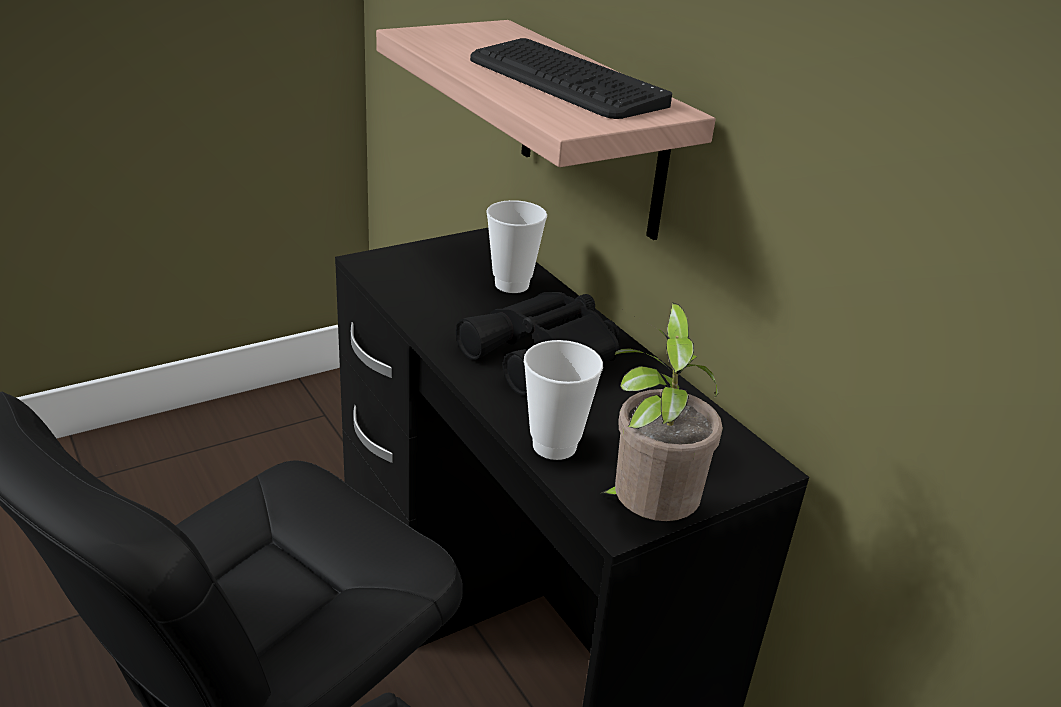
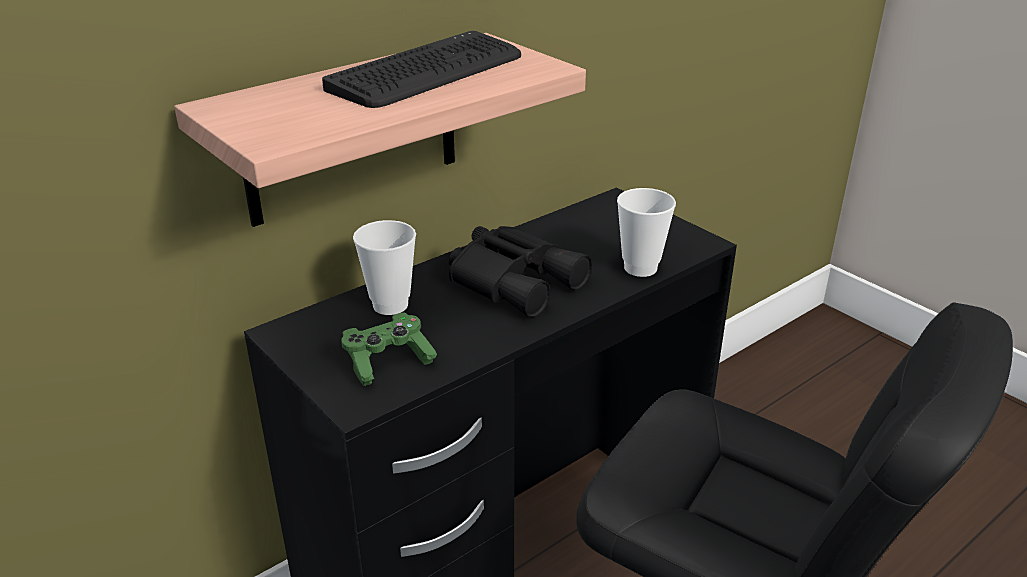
camera: 95 degrees left, 0 degrees up
potted plant [602,303,723,521] -> none
none -> green game controller [341,312,437,386]

